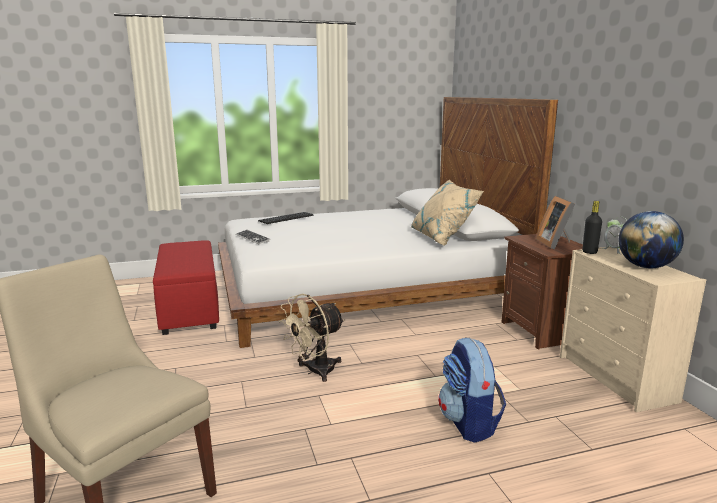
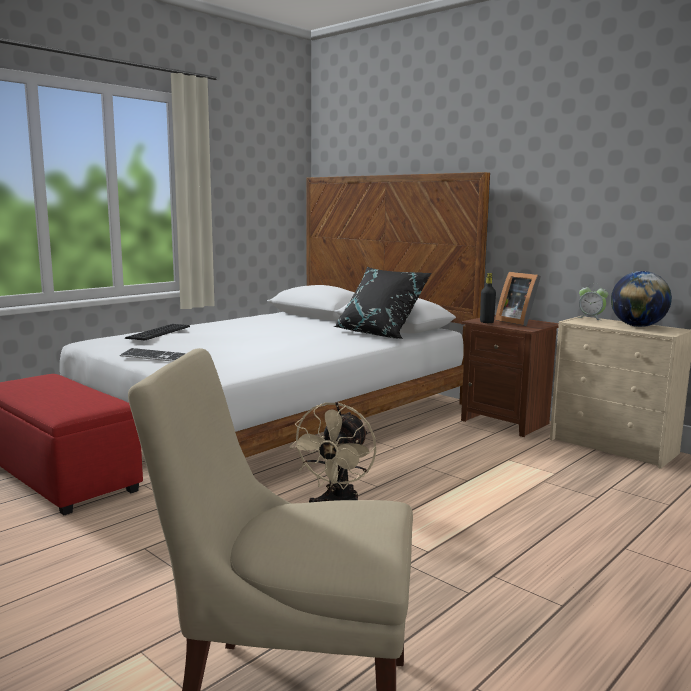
camera: 30 degrees left, 5 degrees down
beige pillow [411,179,484,245] -> black pillow [334,267,432,339]
backpack [438,338,506,443] -> none
black bottle [582,201,602,254] -> black bottle moved to [480,273,496,323]

